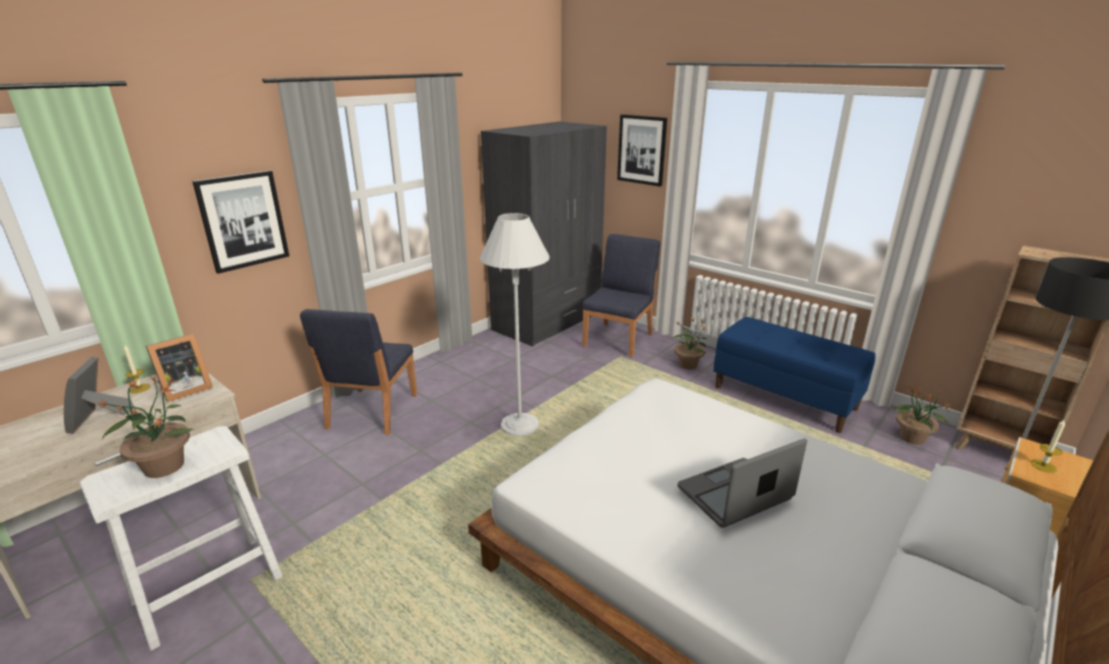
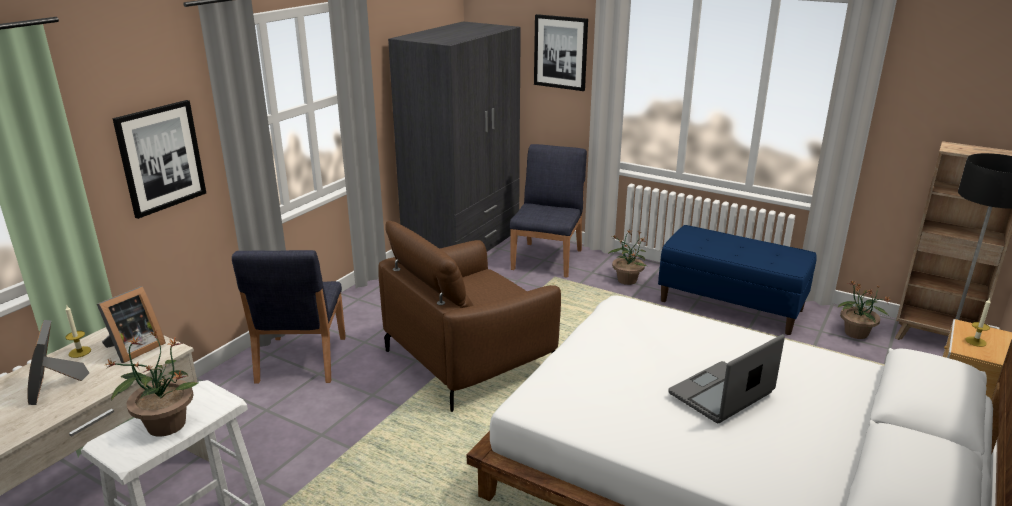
camera: 10 degrees left, 0 degrees up
white floor lamp [480,213,550,436] -> brown armchair [378,221,561,412]

